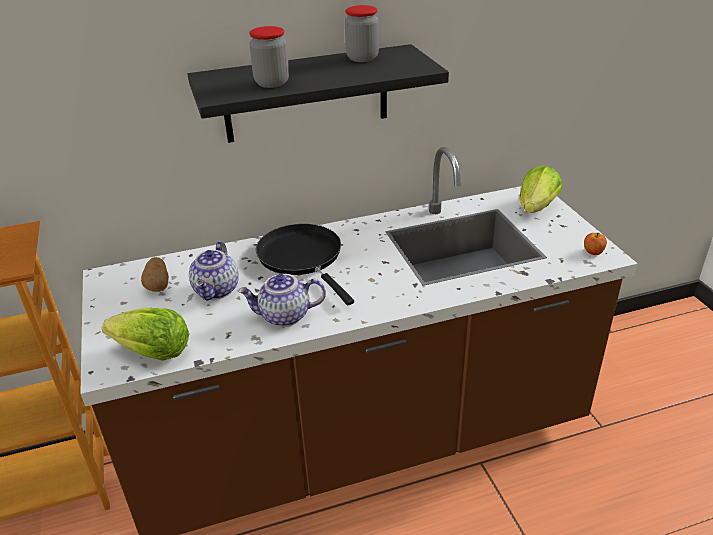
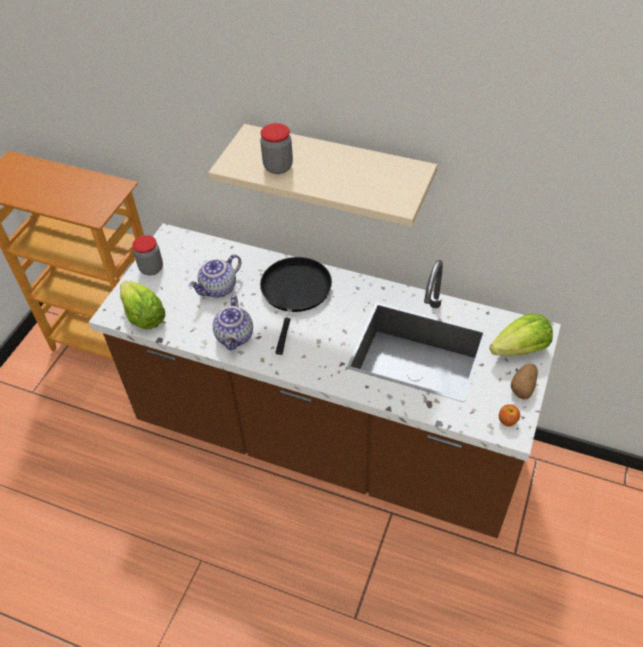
camera: 40 degrees right, 15 degrees up
potato [141,257,169,292] -> potato moved to [511,364,538,400]
black shelf [188,44,449,143] -> beige shelf [208,124,437,227]
teapot [238,274,326,327] -> teapot turned 120 degrees counterclockwise [213,296,253,350]
jar [345,5,379,62] -> jar moved to [132,235,163,275]

